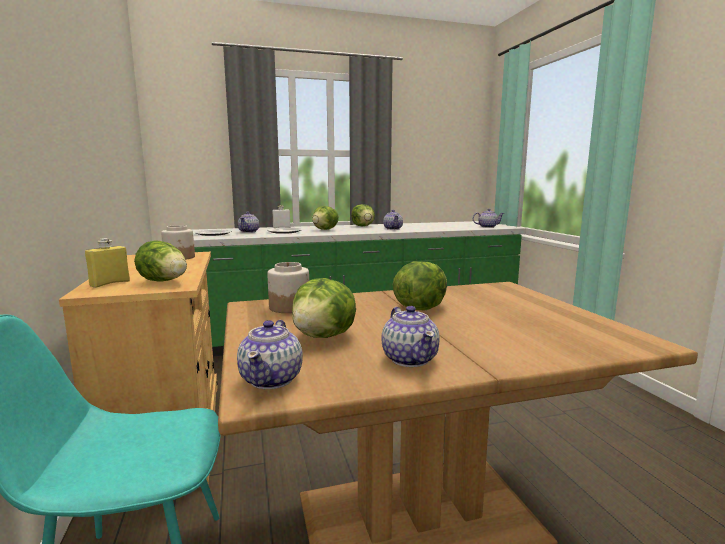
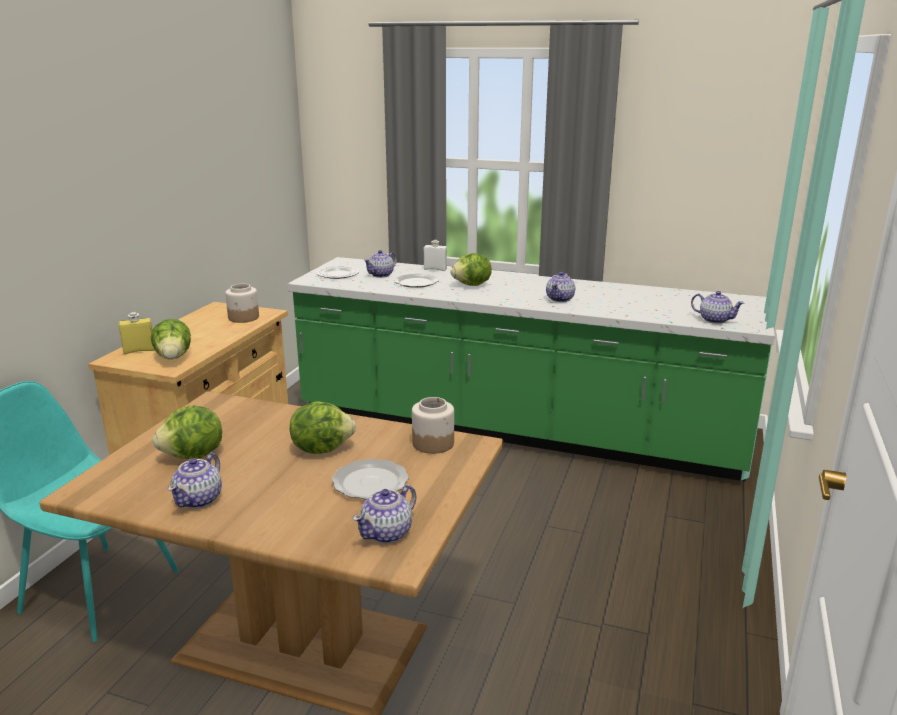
camera: 35 degrees right, 10 degrees up
teapot [237,320,303,389] -> teapot moved to [353,485,417,543]
jar [267,262,309,313] -> jar moved to [412,397,454,454]
lettuce [351,204,375,226] -> none
none -> plate [332,459,409,499]

